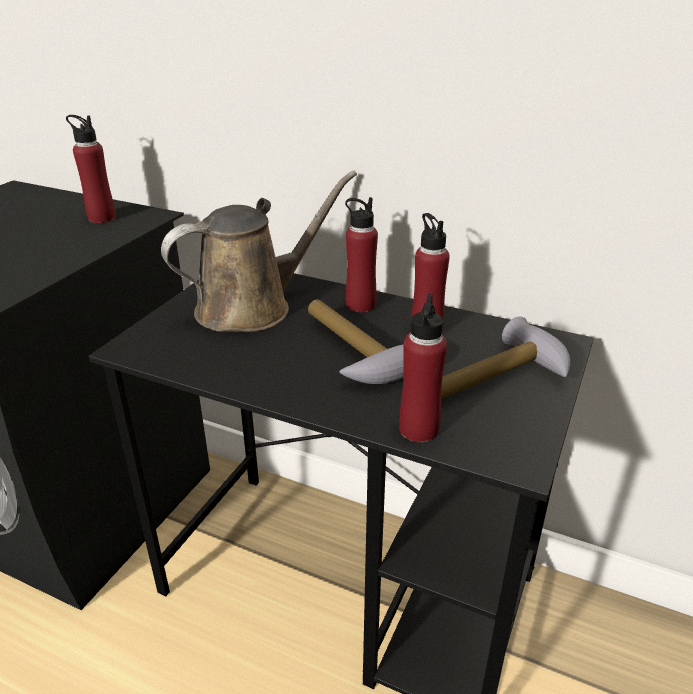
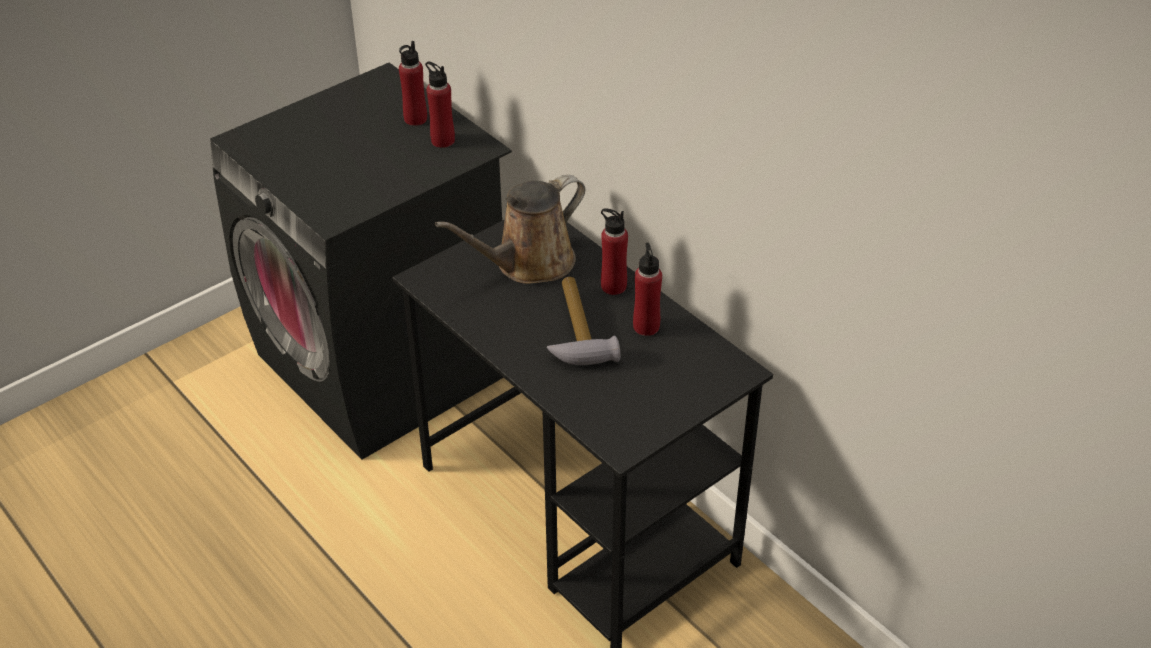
camera: 25 degrees right, 10 degrees up
brown watering can [161,171,357,332] -> brown watering can turned 150 degrees clockwise [435,175,585,284]
red bottle [399,294,447,442] -> red bottle moved to [399,41,427,126]
hammer [441,316,570,399] -> none

